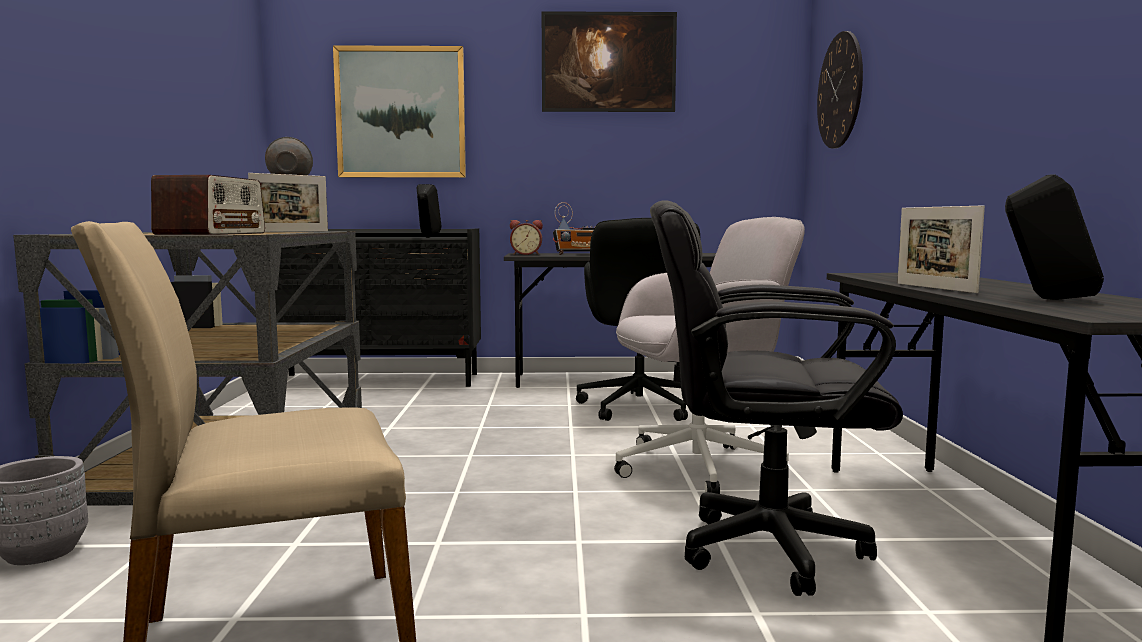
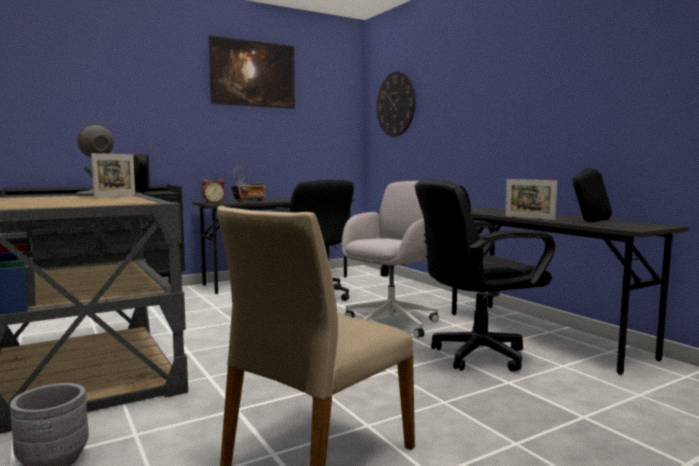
camera: 30 degrees left, 0 degrees up
radio [151,175,265,235] -> none
picture [333,45,466,178] -> none

